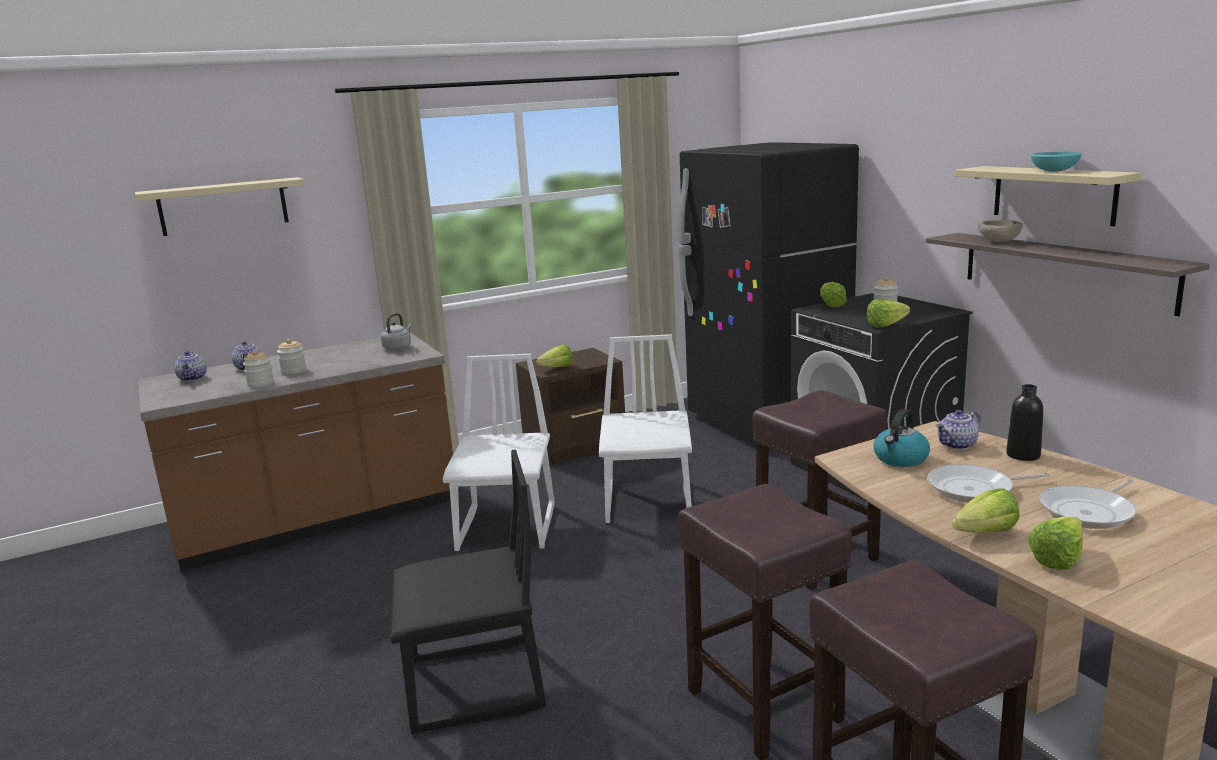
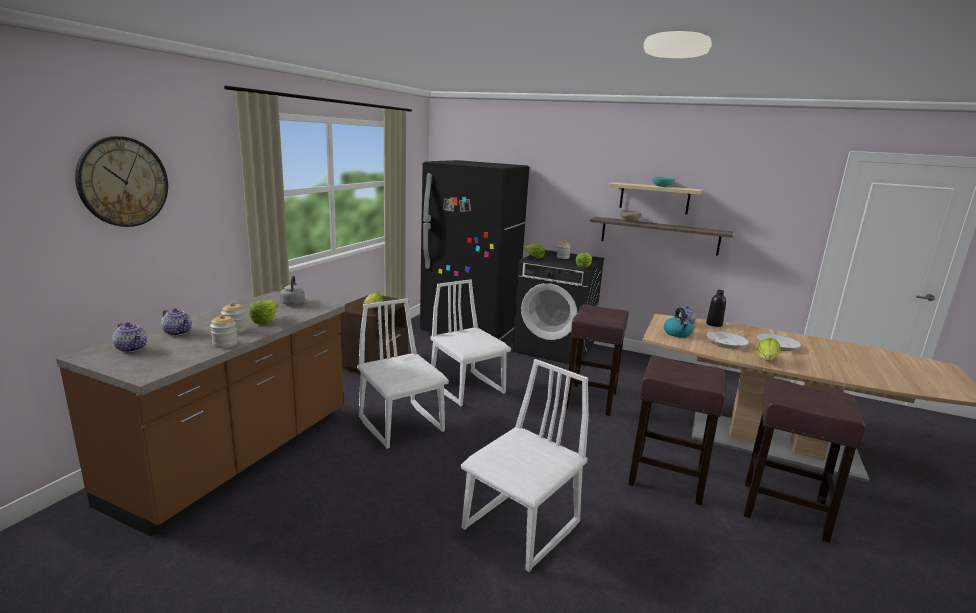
camera: 40 degrees left, 0 degrees up
beige shelf [135,177,305,236] -> wall clock [75,136,168,227]
black chair [390,450,546,734] -> white chair [461,359,589,572]
lettuce [1028,516,1083,570] -> lettuce moved to [249,300,278,325]

